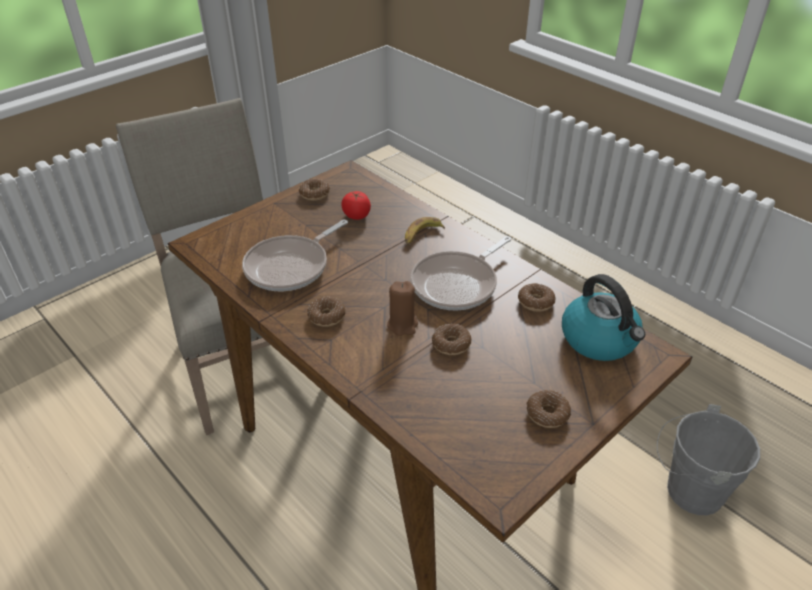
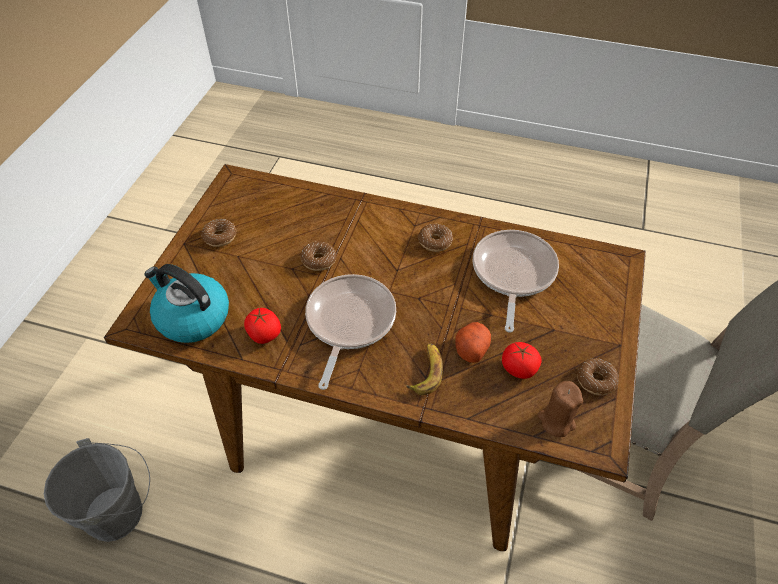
camera: 150 degrees right, 10 degrees up
brown candle [387,281,418,336] -> brown candle moved to [537,381,583,437]
donut [518,283,555,312] -> tomato [244,308,281,344]
none -> potato [455,322,491,363]

